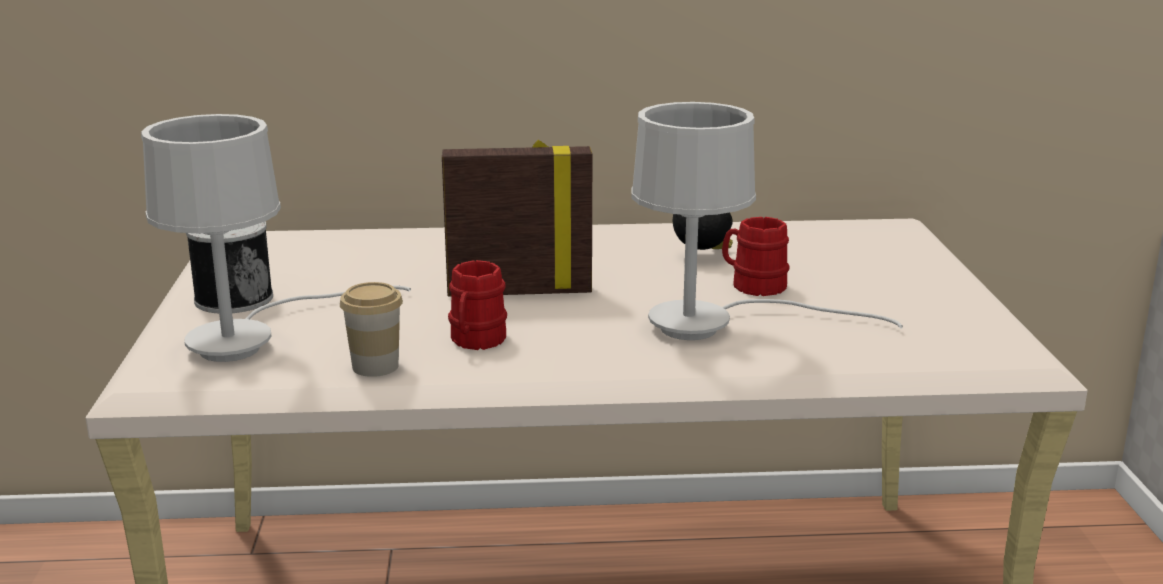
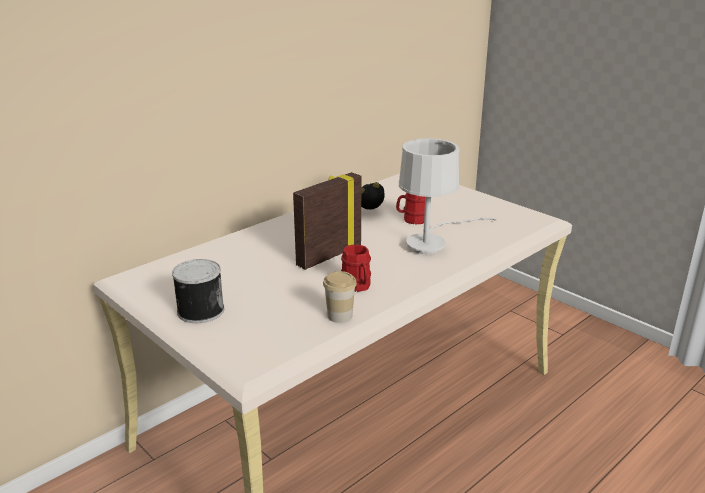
camera: 40 degrees left, 5 degrees up
white table lamp [141,114,411,362] -> none

